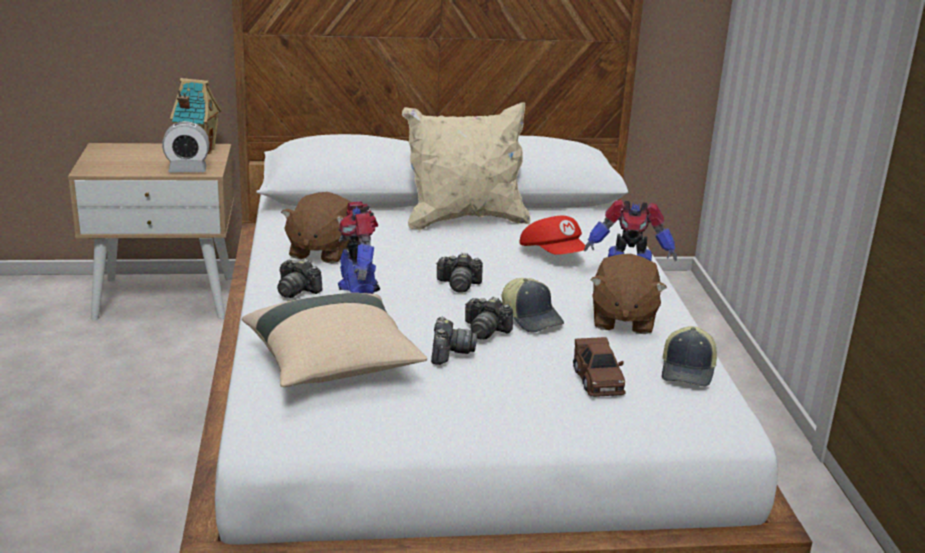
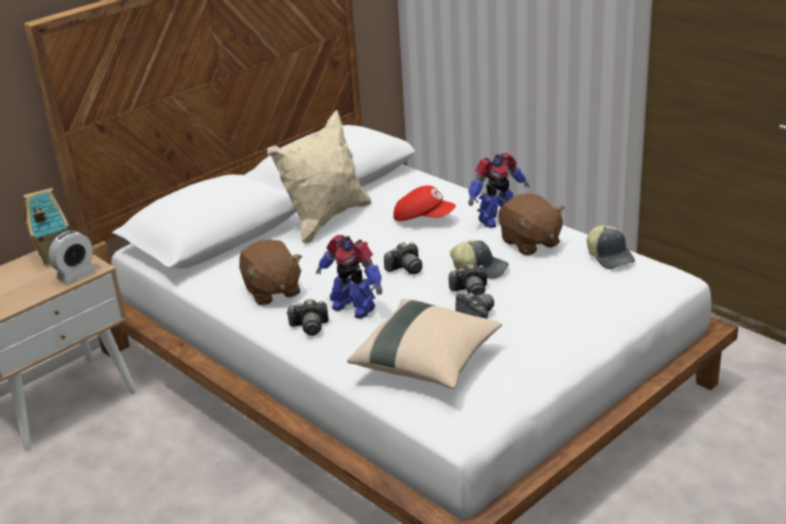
camera: 35 degrees left, 5 degrees up
brown toy car [573,337,626,397] -> none

